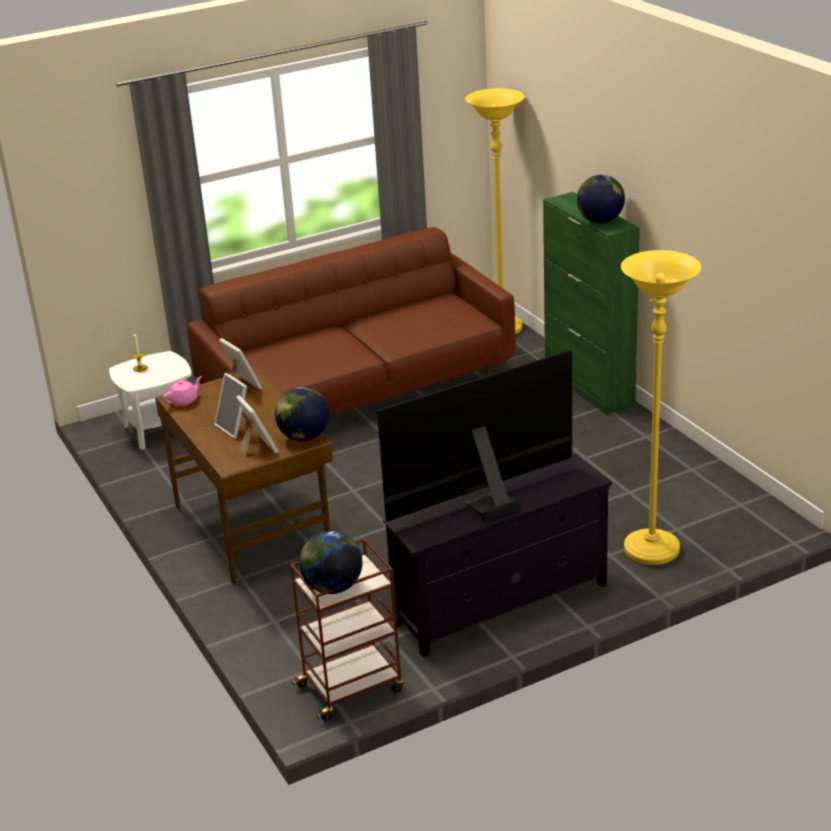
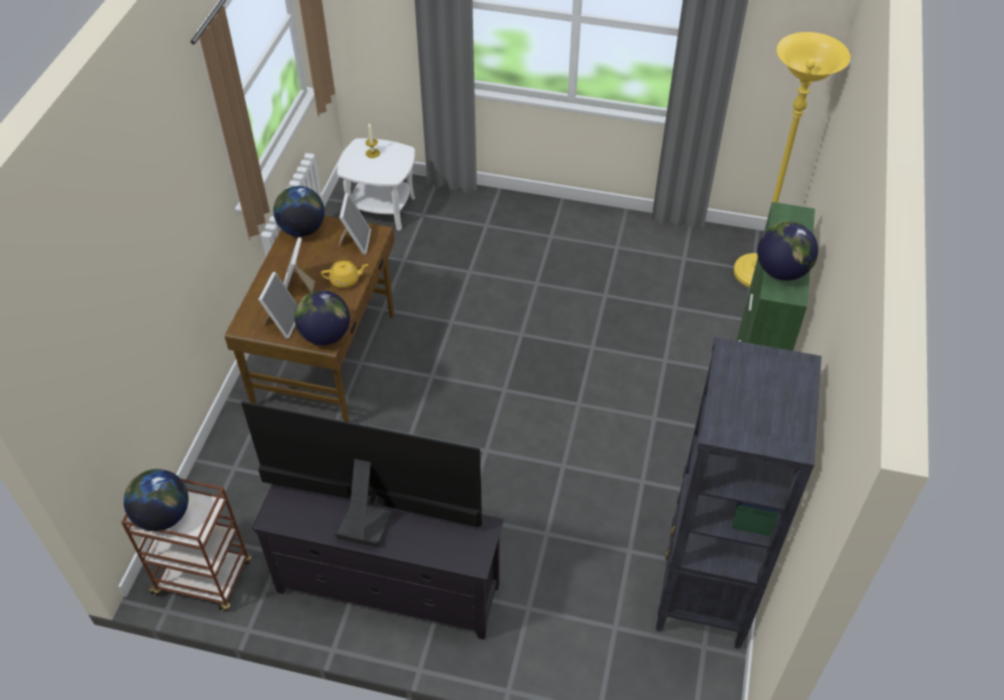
camera: 40 degrees right, 20 degrees up
pink teapot [163,376,202,406] -> globe [273,186,325,237]
brown sofa [187,227,515,416] -> none
yellow floor lamp [621,250,701,565] -> none
none -> yellow teapot [320,260,368,288]
none -> black bookcase [656,337,822,649]

